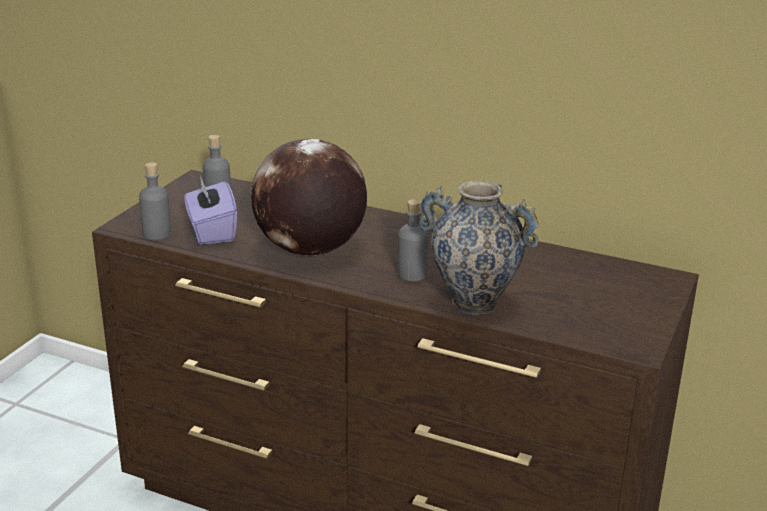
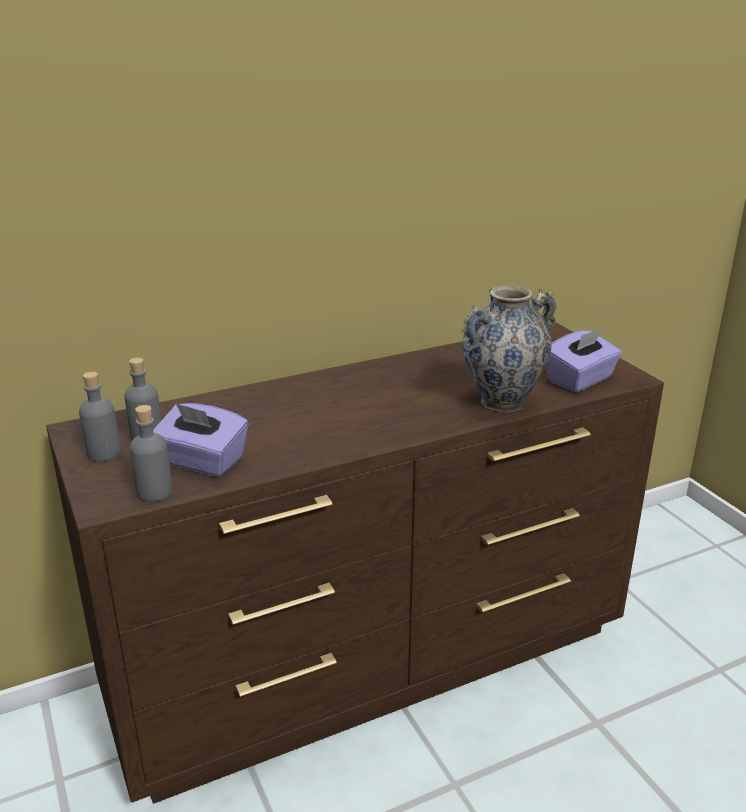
camera: 50 degrees left, 0 degrees up
globe [251,139,367,256] -> none
grey bottle [398,199,428,281] -> grey bottle moved to [79,371,121,461]
none -> purple tissue box [546,328,622,392]

